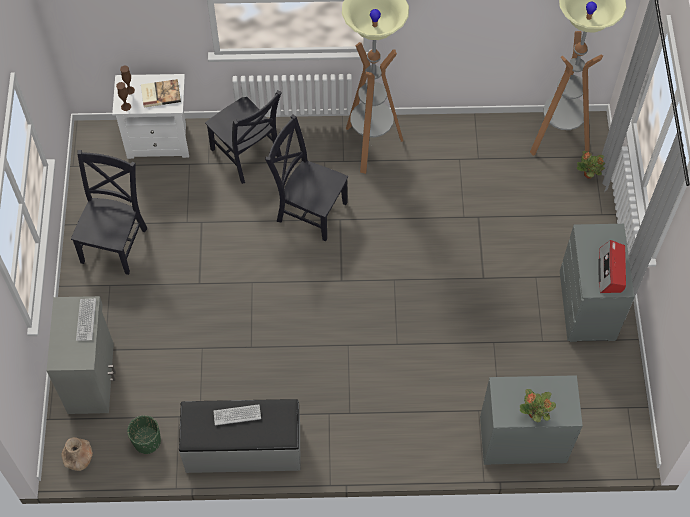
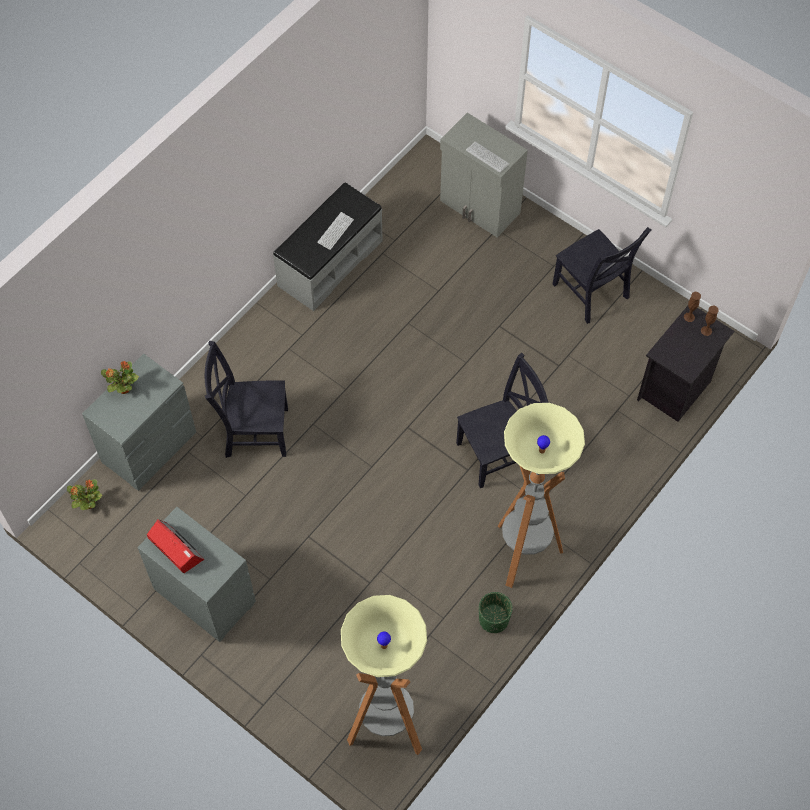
camera: 130 degrees right, 0 degrees up
brown vase [61,437,93,471] -> none
white nightstand [112,74,189,159] -> black nightstand [637,306,734,422]
green planter [127,415,161,454] -> green planter moved to [479,592,513,633]
book [141,79,181,108] -> none
black chair [205,91,282,184] -> black chair moved to [205,341,288,458]
potted plant [577,151,605,179] -> potted plant moved to [67,479,102,510]

